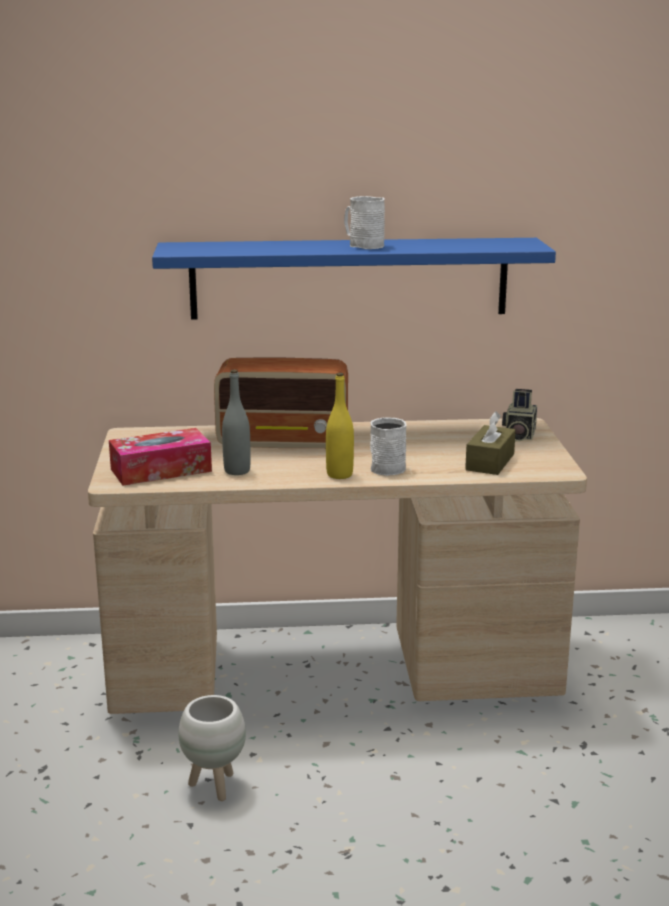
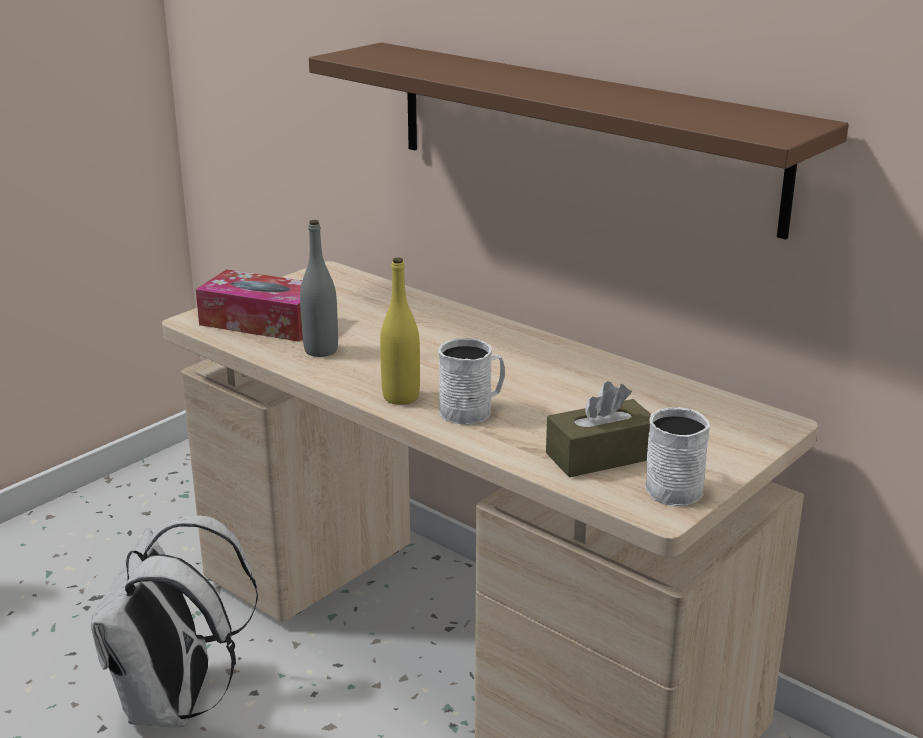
camera: 45 degrees right, 5 degrees up
blue shelf [152,238,556,320] -> brown shelf [309,42,849,239]
white planter [179,695,246,801] -> white backpack [91,515,258,728]
radio [214,358,348,449] -> none
white mug [344,196,385,249] -> white mug moved to [645,407,710,506]
camera [502,389,537,441] -> none

